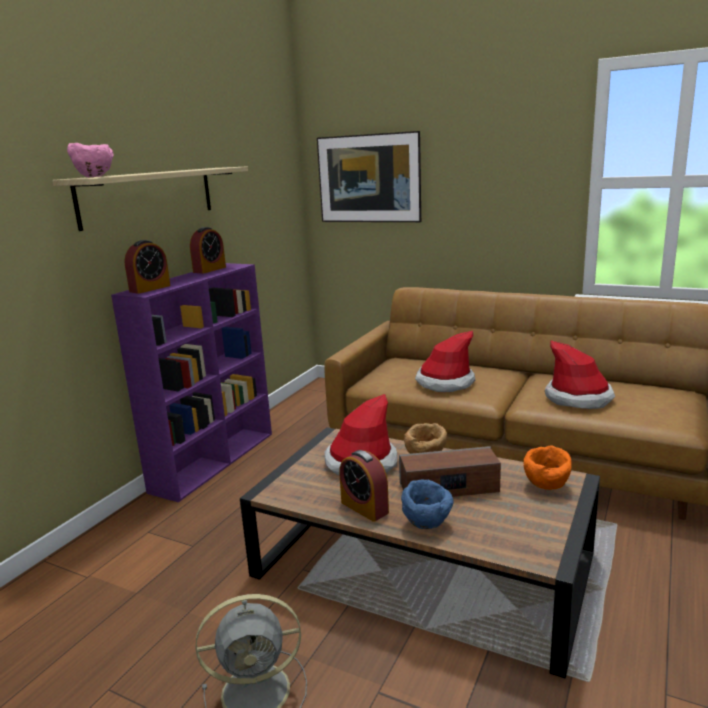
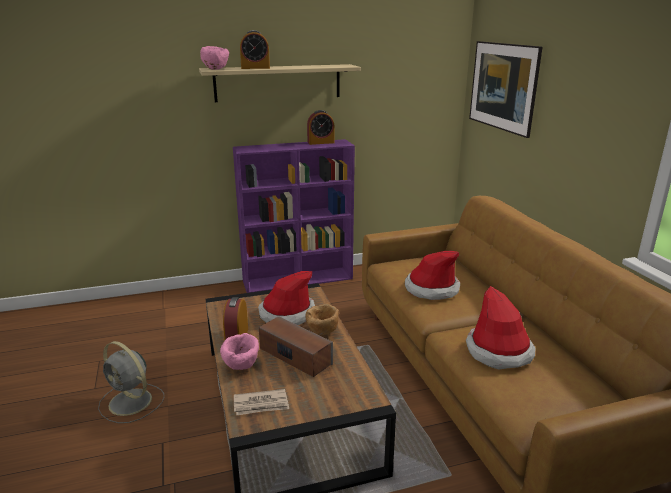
camera: 45 degrees right, 5 degrees up
alarm clock [124,240,171,294] -> alarm clock moved to [240,30,270,69]
blue bowl [401,479,453,529] -> pink bowl [220,333,259,370]
orange bowl [524,445,572,490] -> none
none -> newspaper [234,389,289,416]

